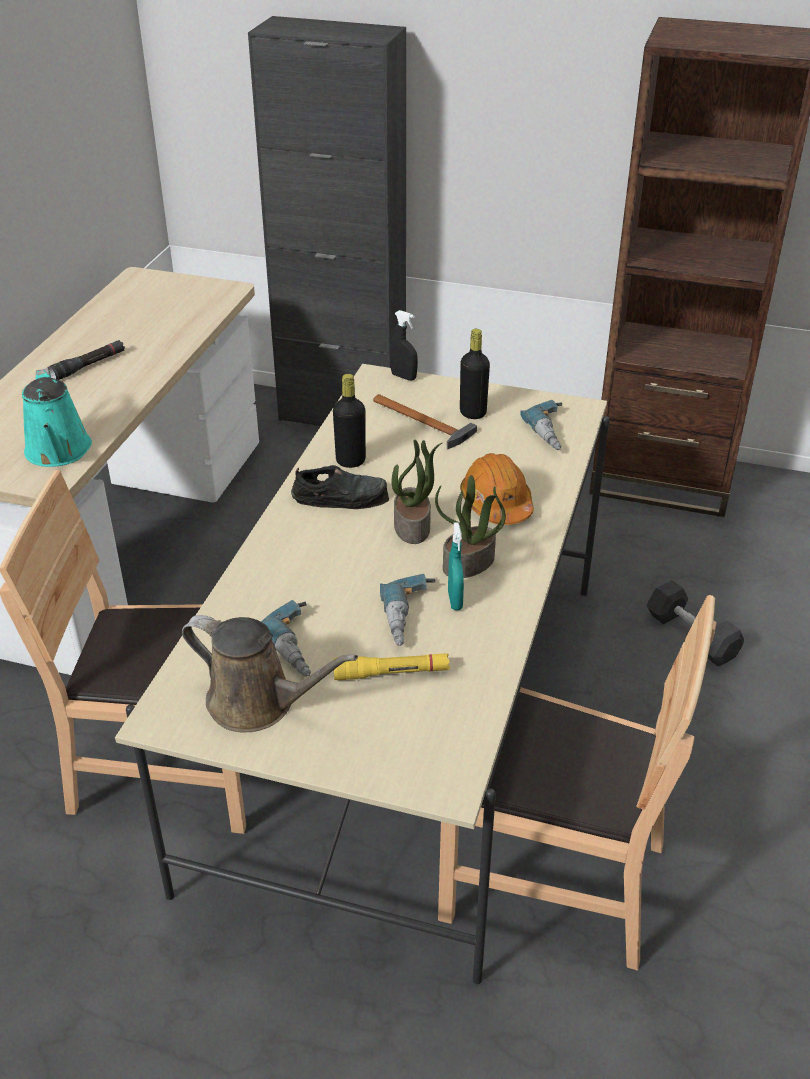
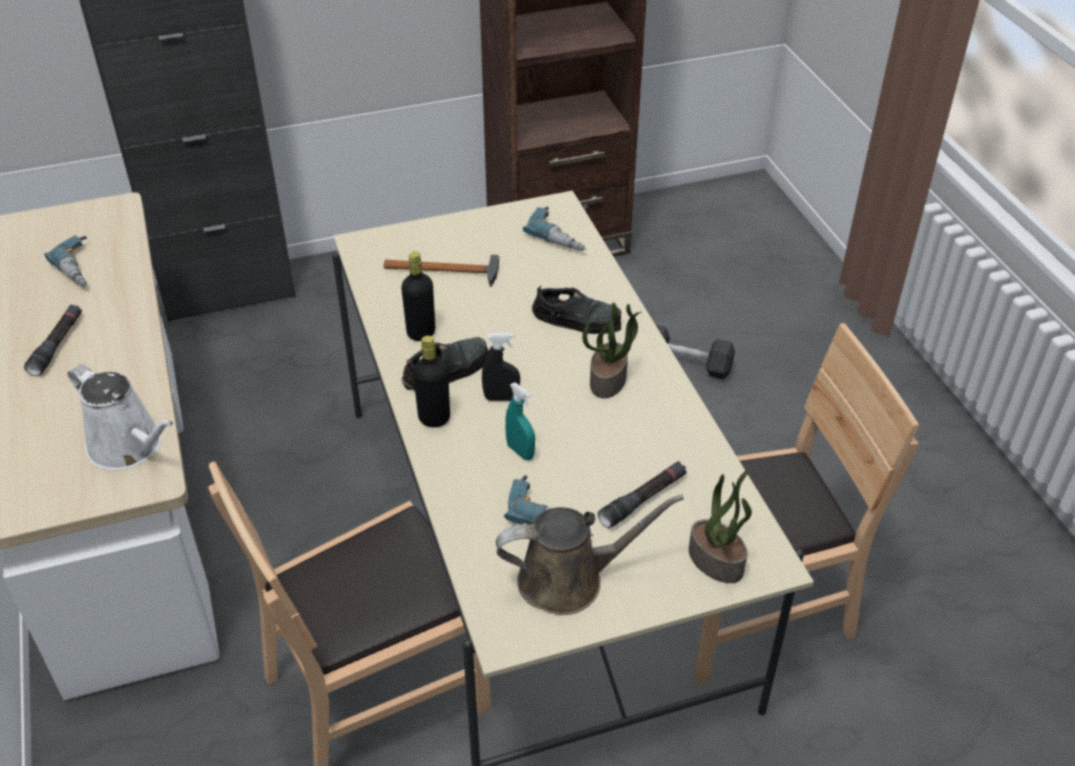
camera: 35 degrees left, 5 degrees up
turquoise watering can [22,368,92,467] -> white watering can [68,364,174,470]
yellow flashlight [333,653,450,680] -> black flashlight [598,461,687,528]
power drill [380,574,436,646] -> power drill moved to [44,235,87,287]
black spray bottle [390,310,418,381] -> black spray bottle moved to [482,333,520,401]
potted plant [392,440,442,544] -> potted plant moved to [689,470,752,583]
turquoise spray bottle [448,522,464,610] -> turquoise spray bottle moved to [505,383,535,460]
black bottle [460,329,490,419] -> black bottle moved to [413,336,450,427]
orange hard hat [460,453,534,525] -> black shoe [532,286,621,334]

